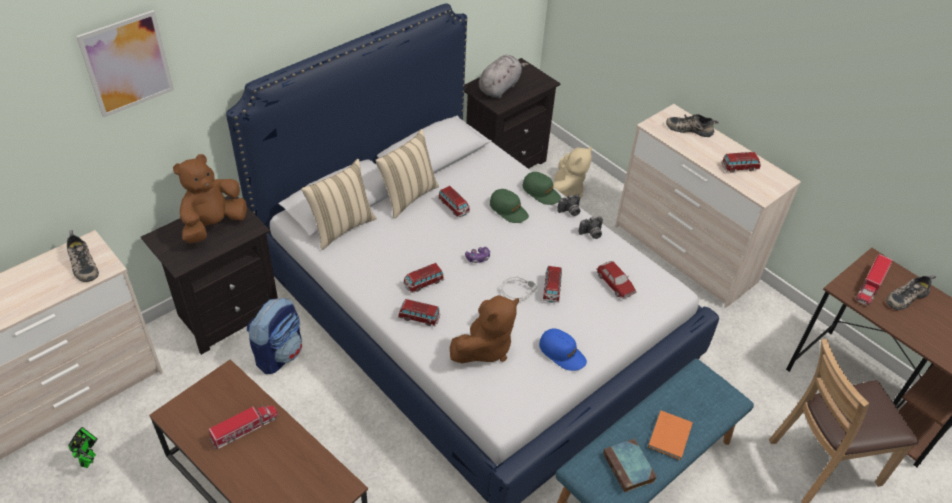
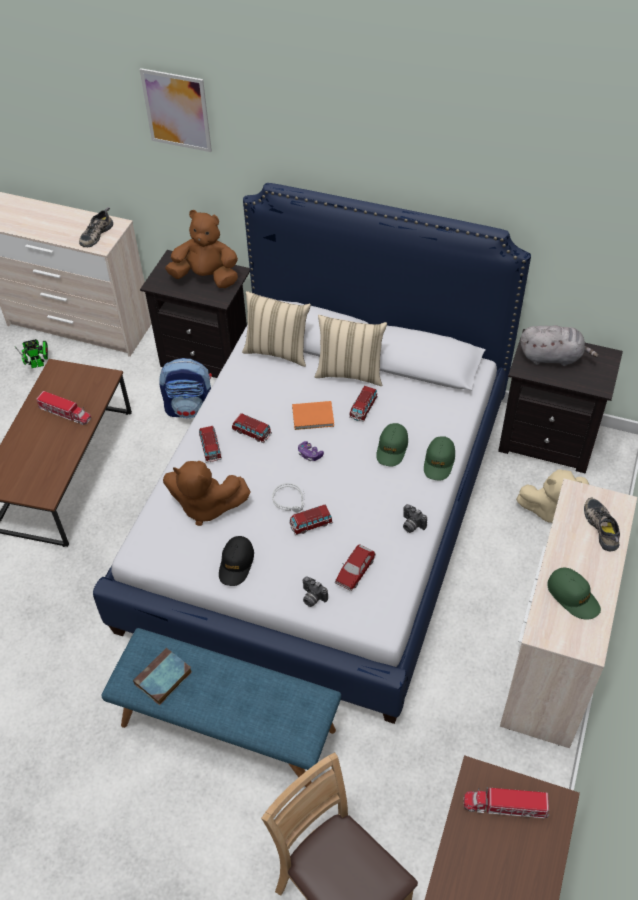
camera: 65 degrees right, 5 degrees up
blue cap [539,328,587,371] -> black cap [219,536,254,586]
camera [557,194,580,216] -> camera moved to [303,577,328,607]
orange book [648,411,693,460] -> orange book moved to [292,401,334,430]
toy car [721,152,761,173] -> green cap [547,568,601,620]
shoe [886,275,936,310] -> none

